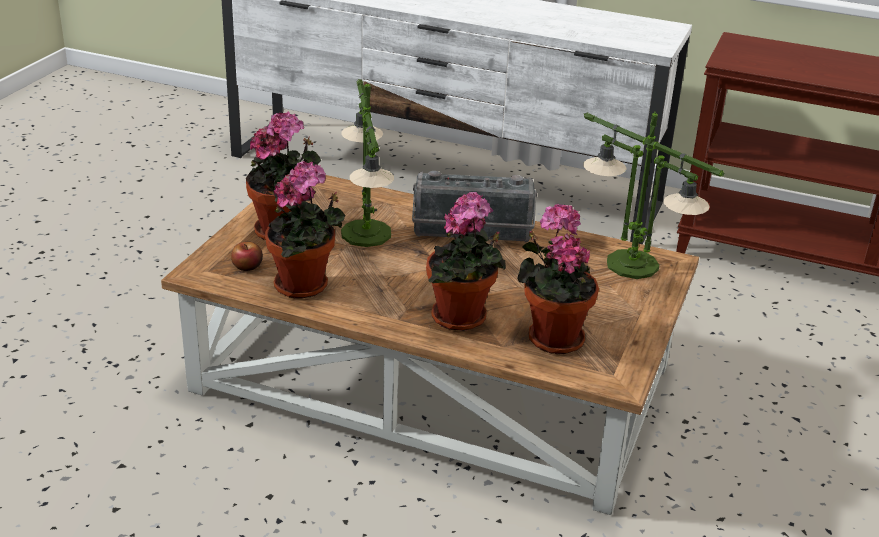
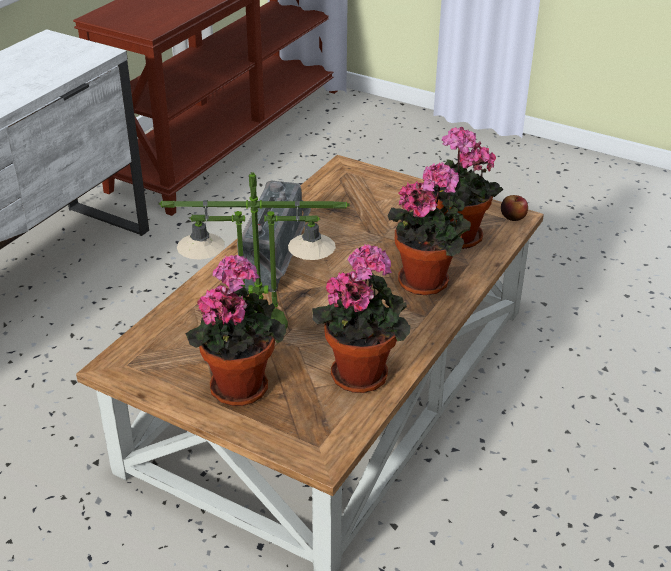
camera: 80 degrees left, 5 degrees up
apple [231,242,263,271] -> apple moved to [501,195,528,221]
table lamp [583,111,724,279] -> none

